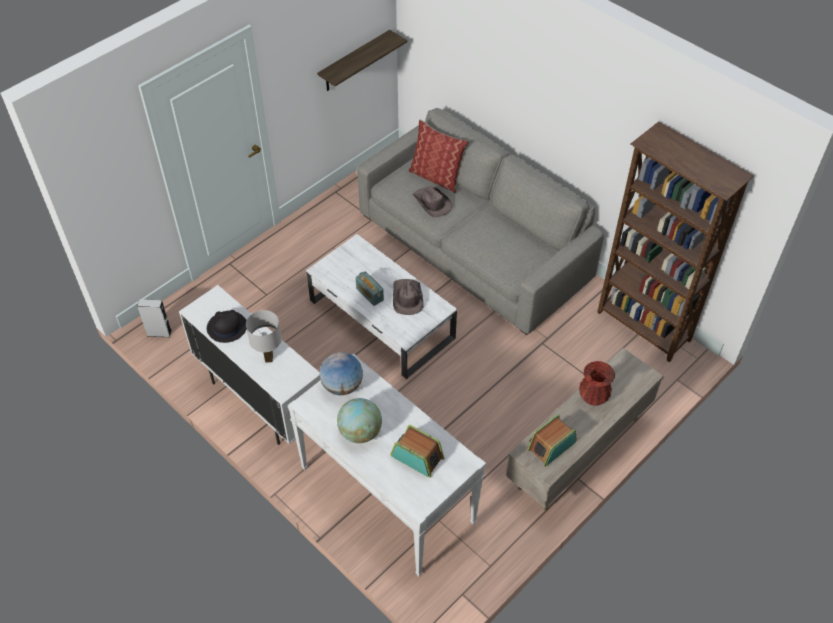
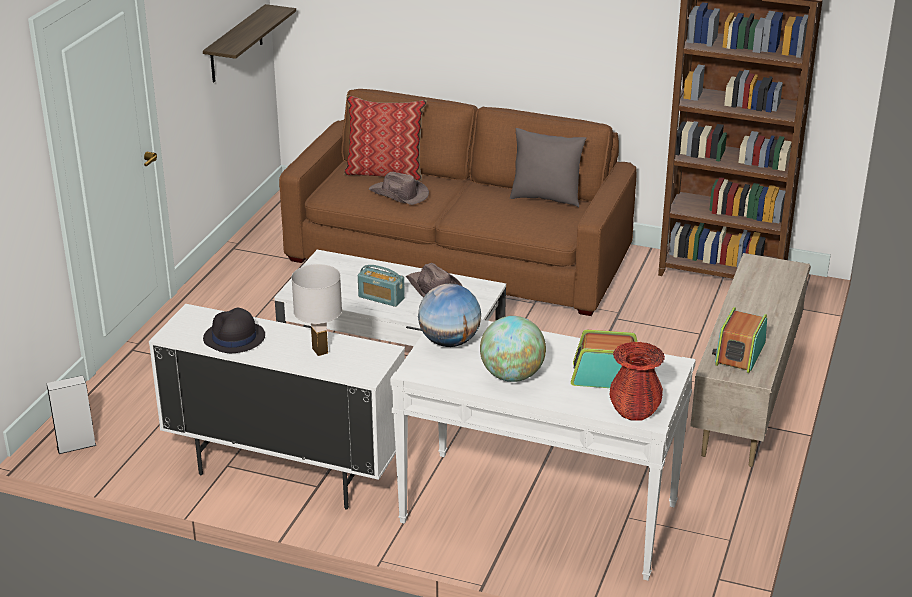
camera: 25 degrees left, 20 degrees down
grey sofa [357,108,604,335] -> brown sofa [279,89,637,316]
red vase [579,361,615,406] -> red vase moved to [609,342,665,421]
none -> grey pillow [510,128,587,207]

